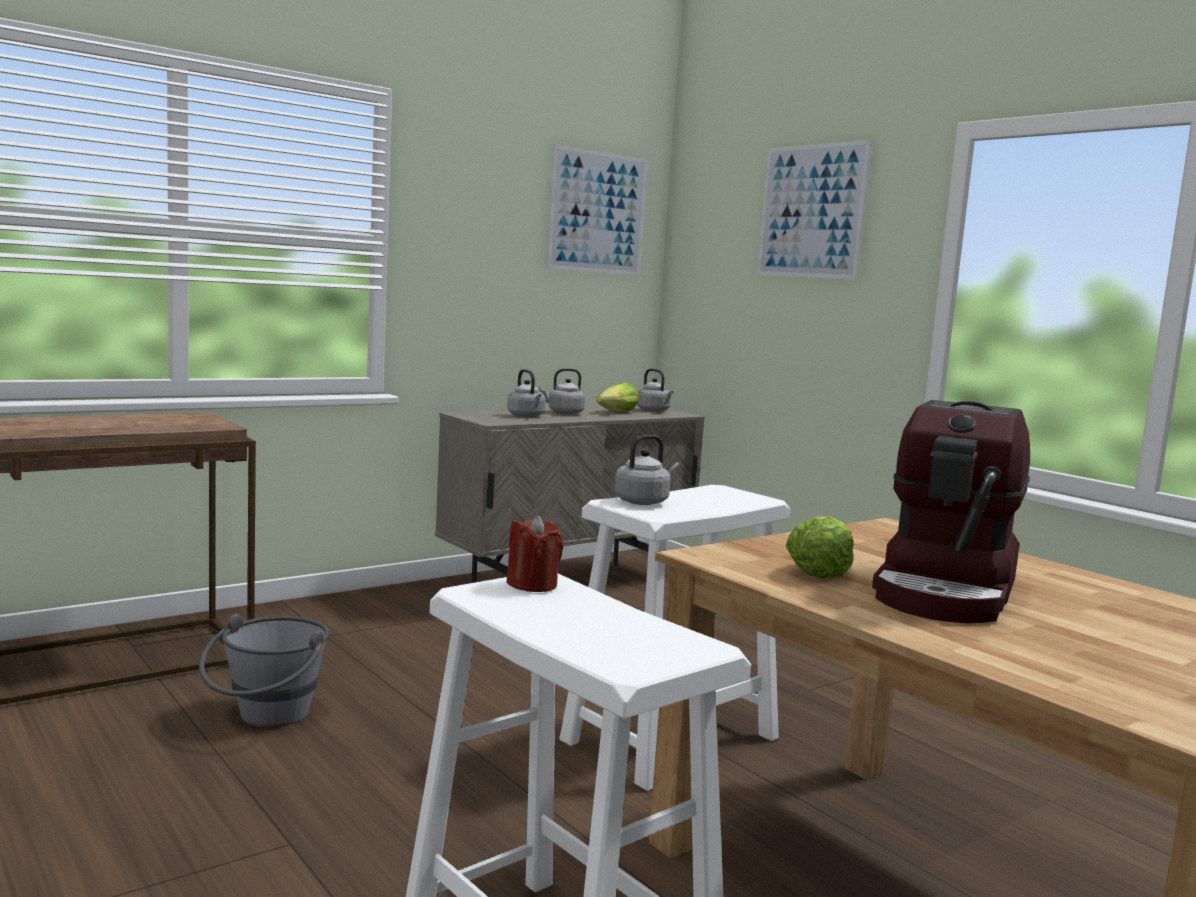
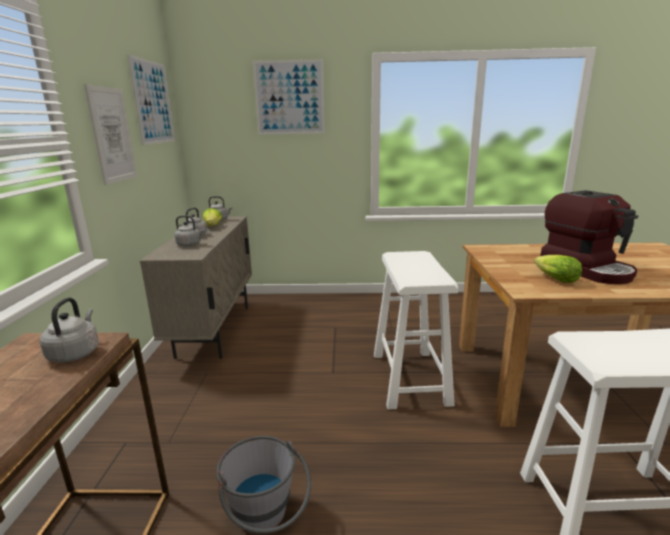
camera: 50 degrees left, 10 degrees up
red candle [506,515,563,592] -> none
grey kettle [615,435,680,505] -> grey kettle moved to [40,297,99,363]
none -> picture [84,84,137,185]

